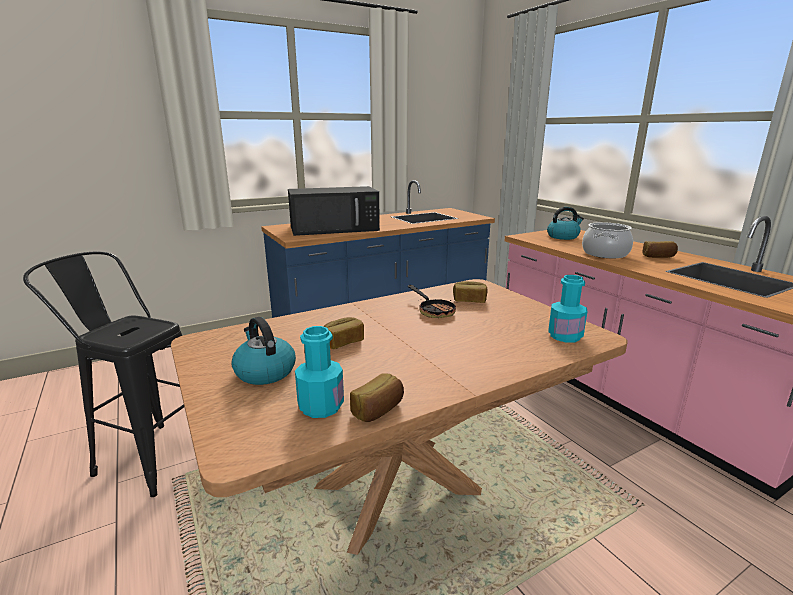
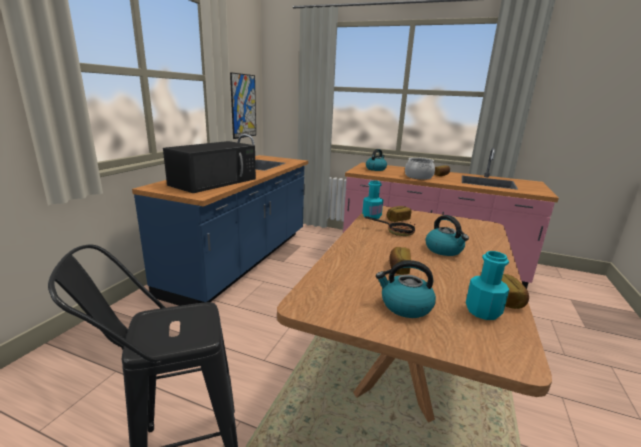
camera: 40 degrees left, 0 degrees up
turquoise bottle [548,275,587,342] -> turquoise bottle moved to [362,180,383,219]
none -> picture [230,72,256,139]
none -> kettle [425,215,469,256]

